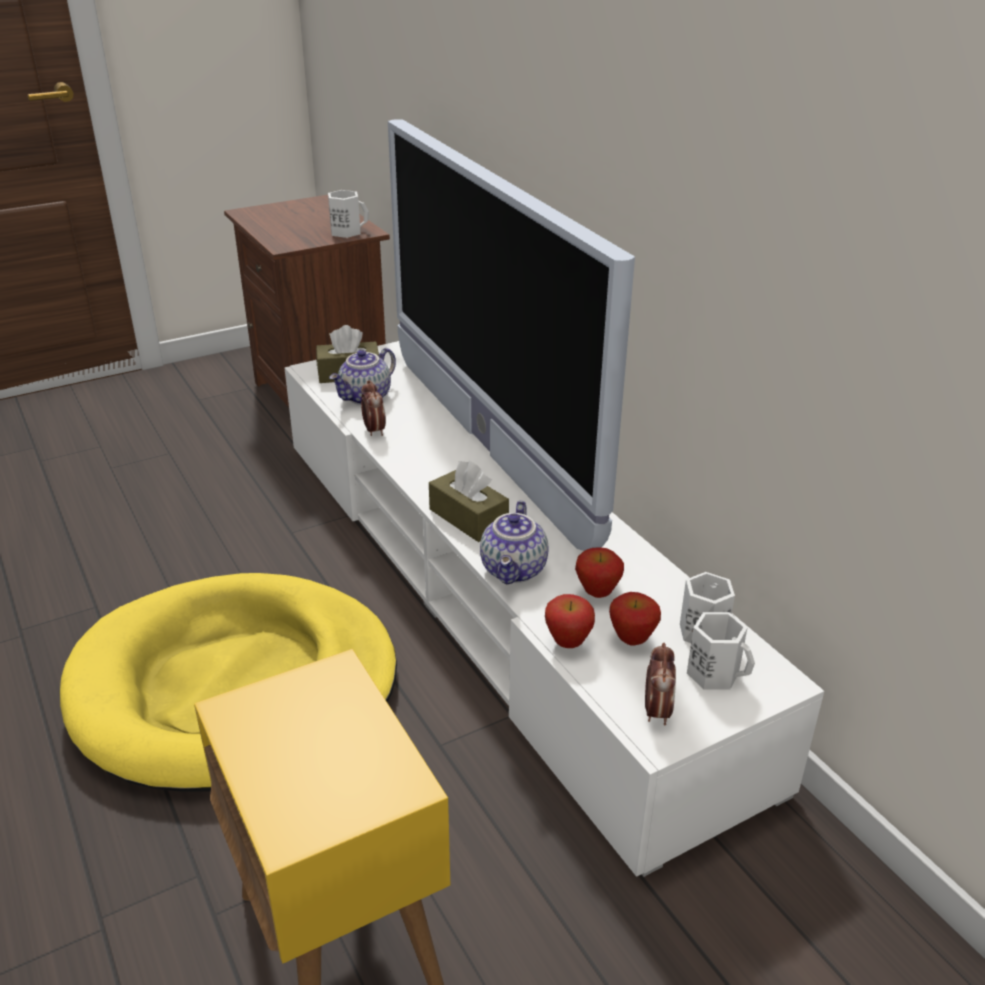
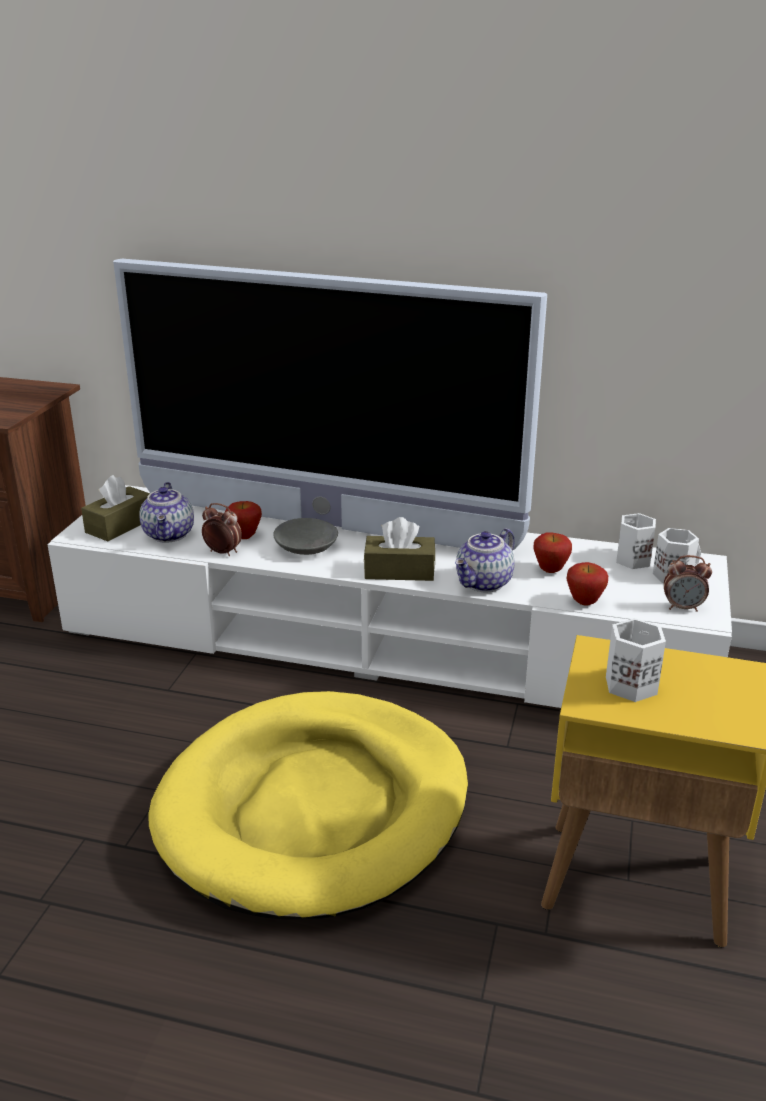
camera: 45 degrees left, 5 degrees down
white mug [328,190,369,238] -> white mug moved to [606,618,666,702]
teapot [480,500,548,584] -> teapot turned 75 degrees clockwise [455,528,515,592]
apple [609,592,661,646] -> apple moved to [225,501,262,539]
alarm clock [645,643,676,725] -> alarm clock turned 135 degrees clockwise [664,555,712,612]
none -> grey bowl [273,518,338,555]

